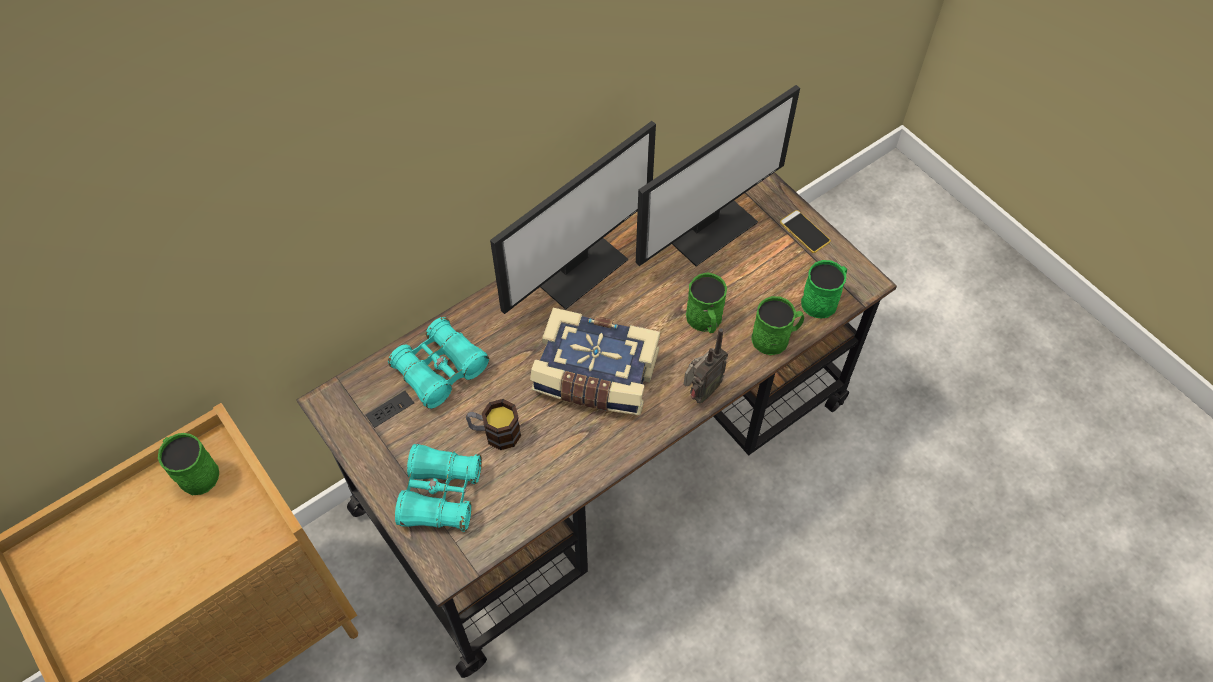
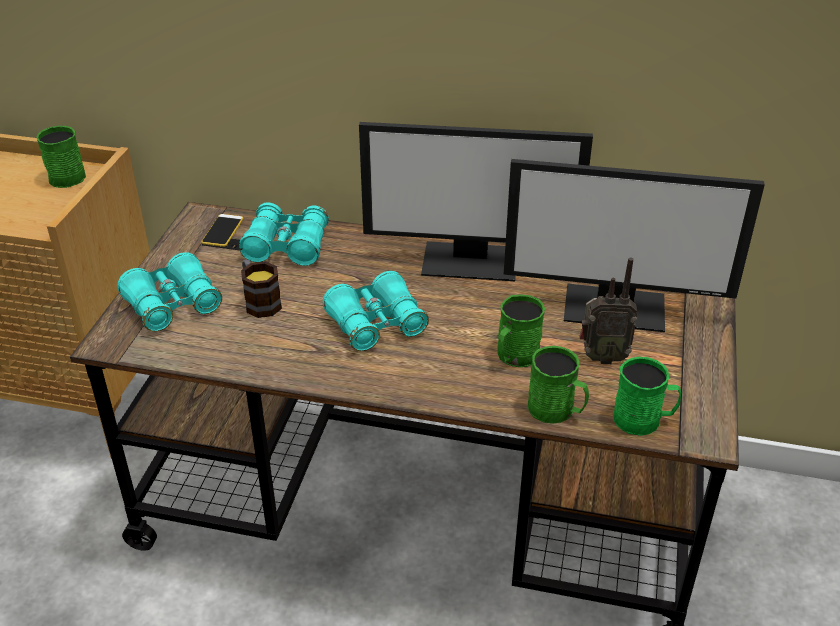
camera: 50 degrees right, 20 degrees down
book [530,308,660,415] -> turquoise binoculars [323,271,429,351]
radio [684,328,728,403] -> radio moved to [580,257,637,364]
phone [780,210,831,253] -> phone moved to [201,214,244,247]

